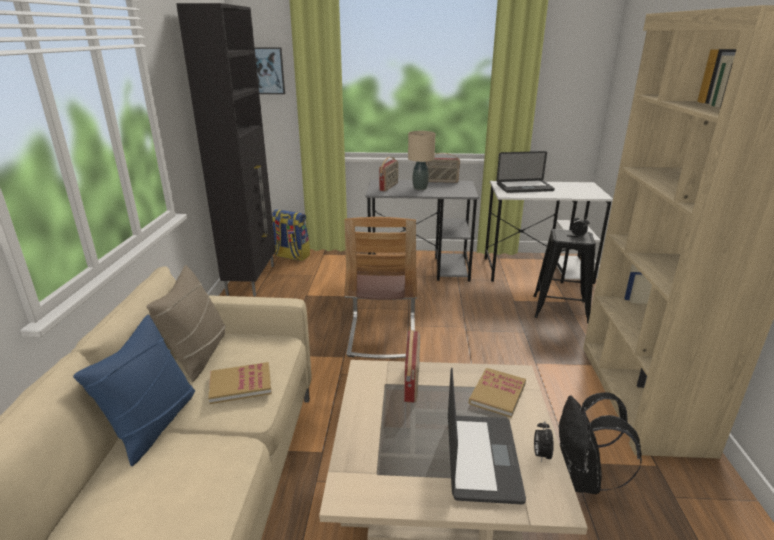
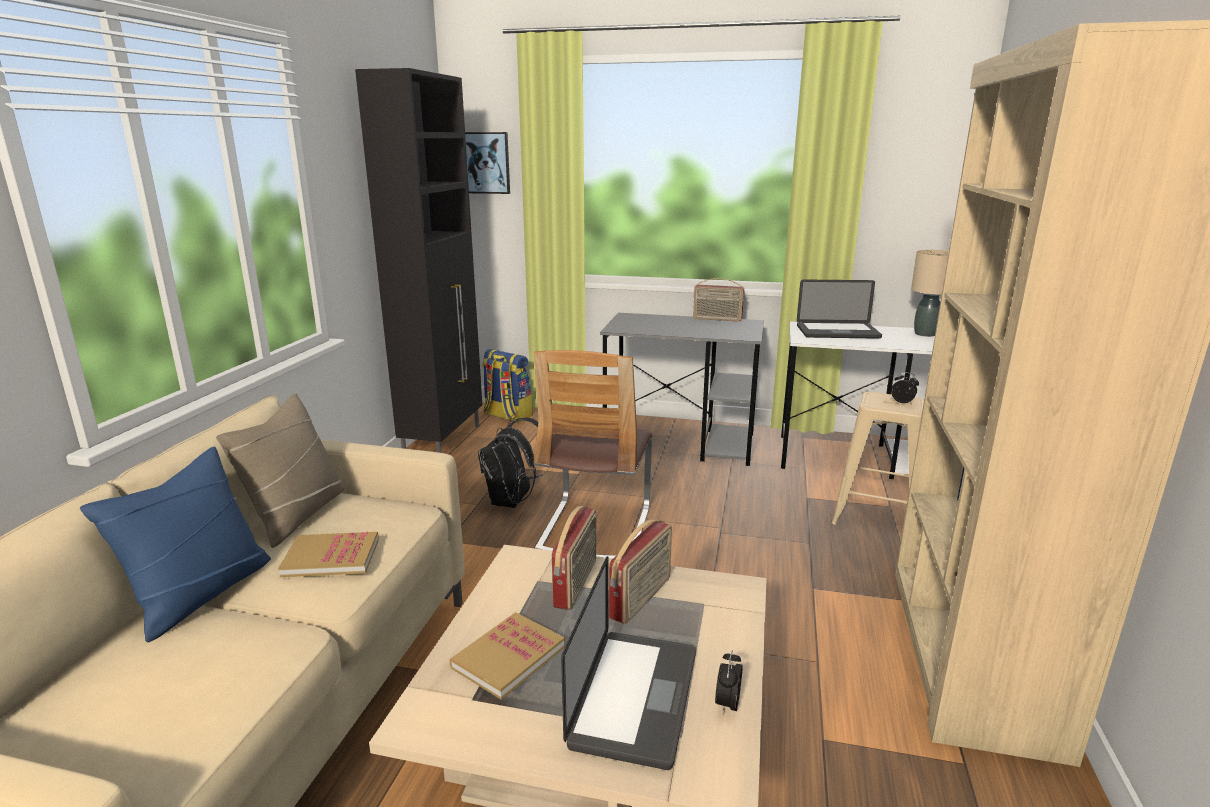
camera: 10 degrees right, 5 degrees down
radio [379,157,398,191] -> radio moved to [609,519,672,624]
beige table lamp [408,131,435,190] -> beige table lamp moved to [911,250,949,337]
book [469,368,526,418] -> book moved to [449,612,565,700]
black stool [533,229,596,324] -> beige stool [832,392,924,525]
black backpack [559,392,642,494] -> black backpack moved to [478,418,549,508]

